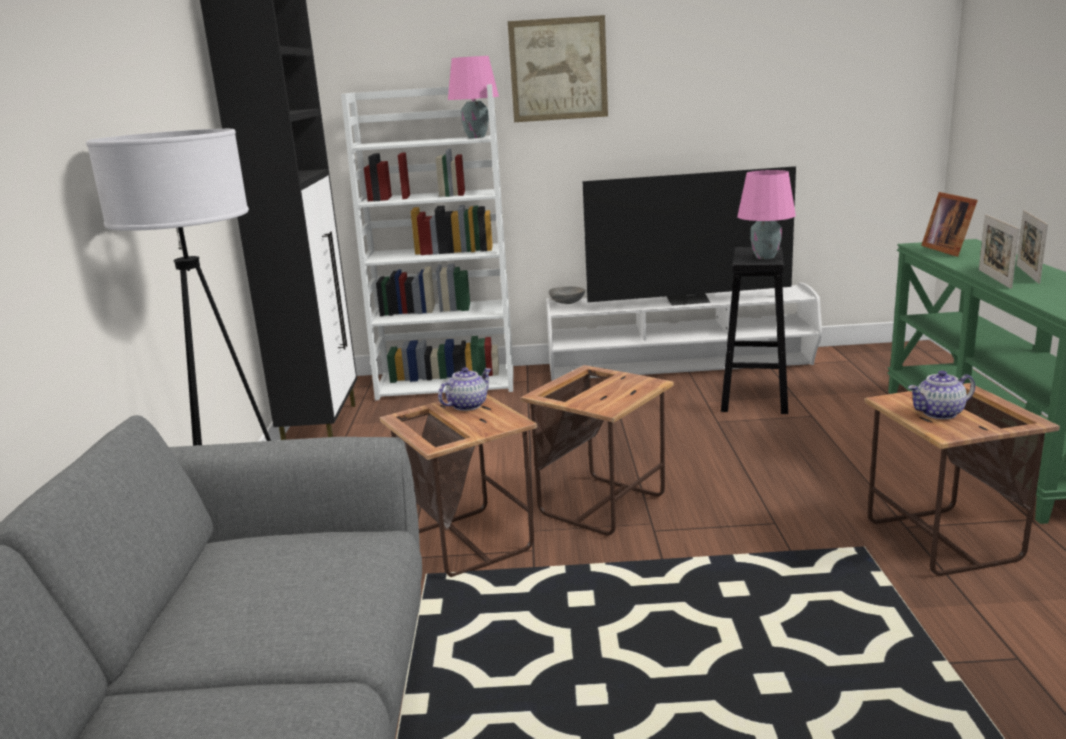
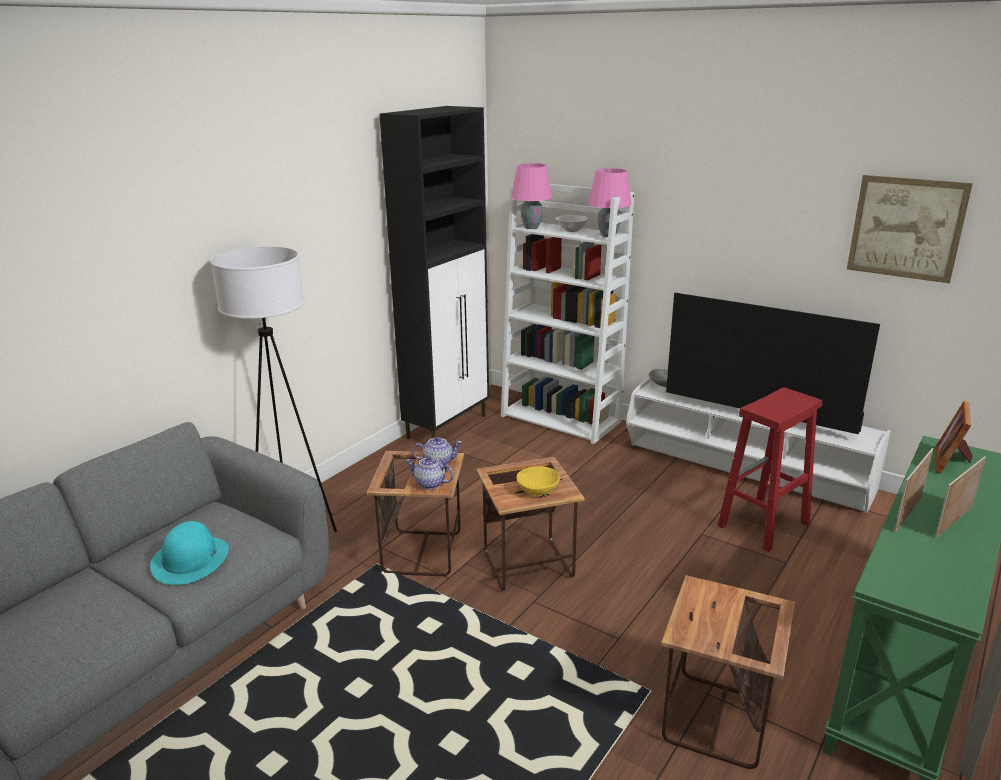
camera: 35 degrees right, 5 degrees up
picture [508,15,608,122] -> picture moved to [847,175,973,283]
black stool [721,247,788,414] -> red stool [718,387,822,552]
pink table lamp [737,170,796,259] -> pink table lamp moved to [511,163,552,229]
teapot [908,370,975,419] -> teapot moved to [406,456,454,489]
none -> turquoise hat [150,521,229,585]
none -> yellow bowl [517,466,560,496]
none -> white bowl [556,215,589,232]

